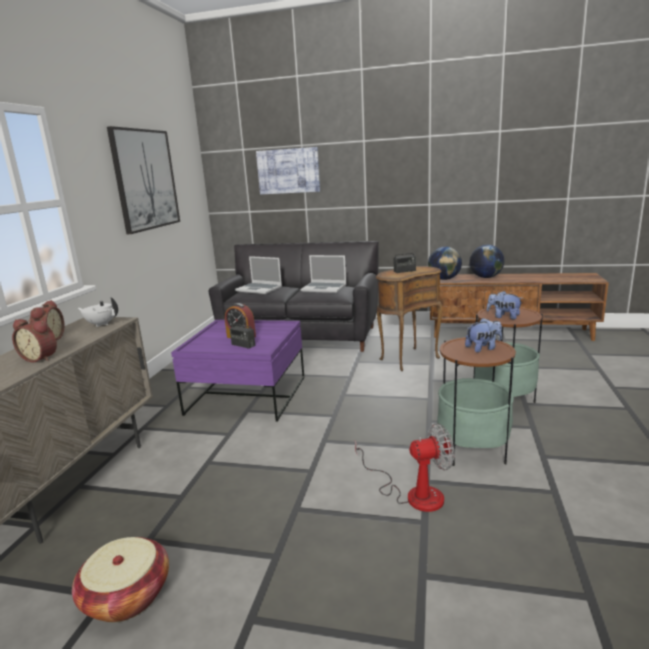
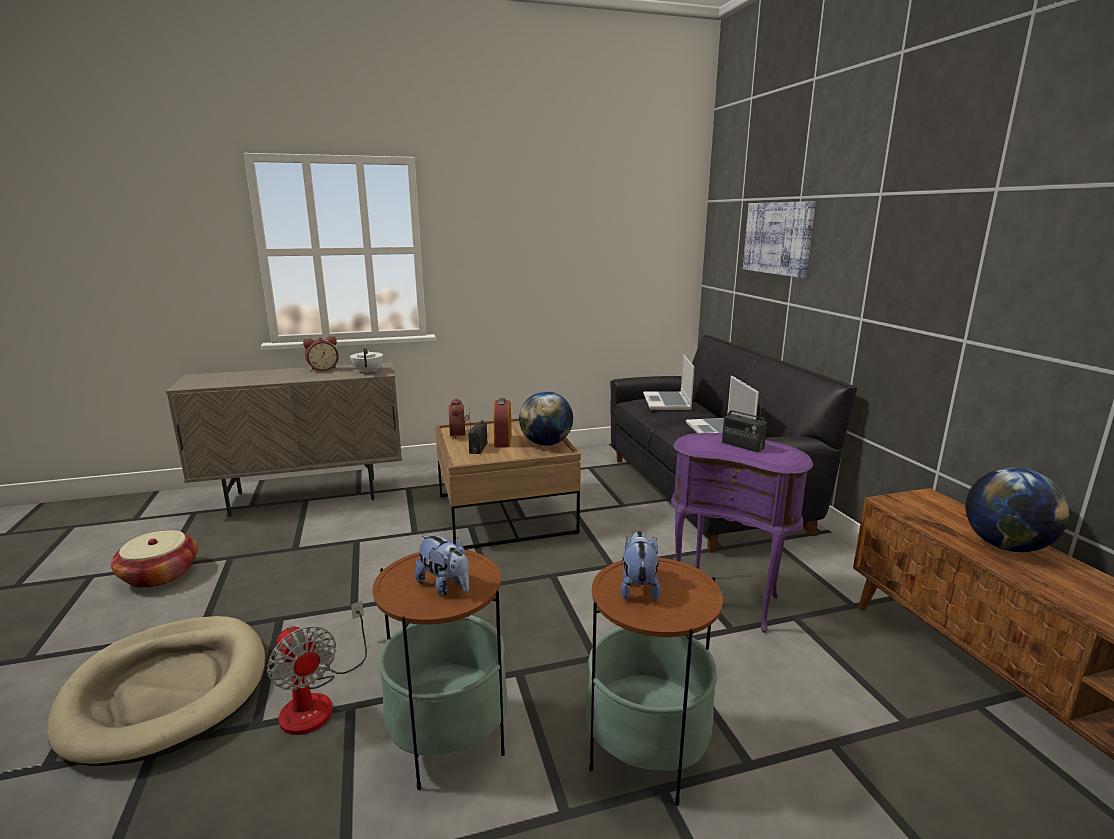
camera: 60 degrees right, 0 degrees up
alarm clock [12,319,57,362] -> alarm clock moved to [449,398,469,439]
picture [107,126,180,234] -> none
purple coffee table [171,320,304,422] -> brown coffee table [435,418,581,549]
brown side table [376,266,442,371] -> purple side table [671,433,813,633]
globe [428,247,462,280] -> globe moved to [519,391,573,446]
none -> beige dog bed [47,616,265,766]

